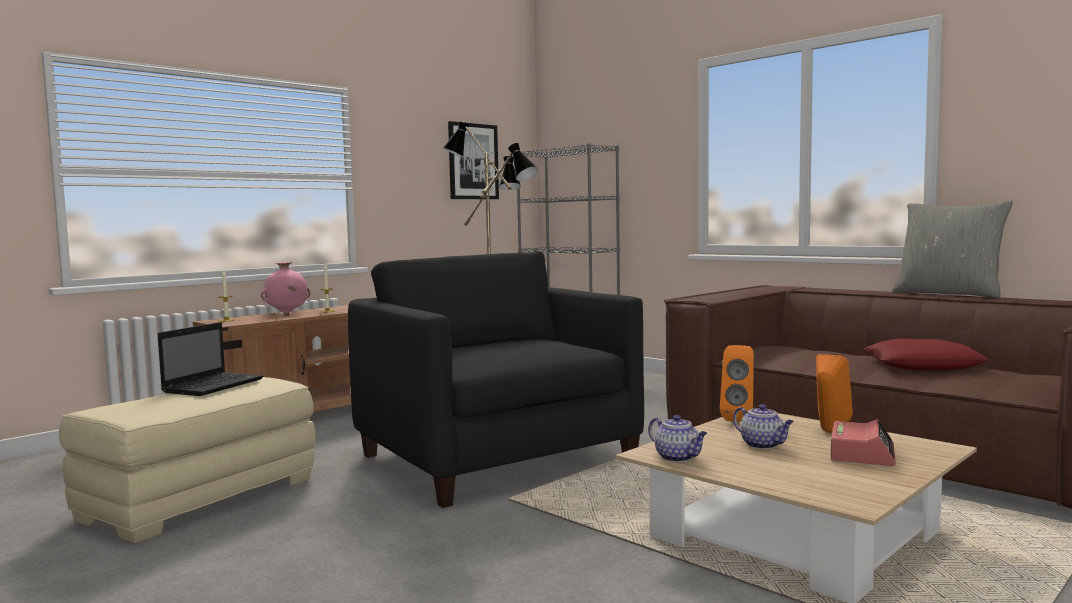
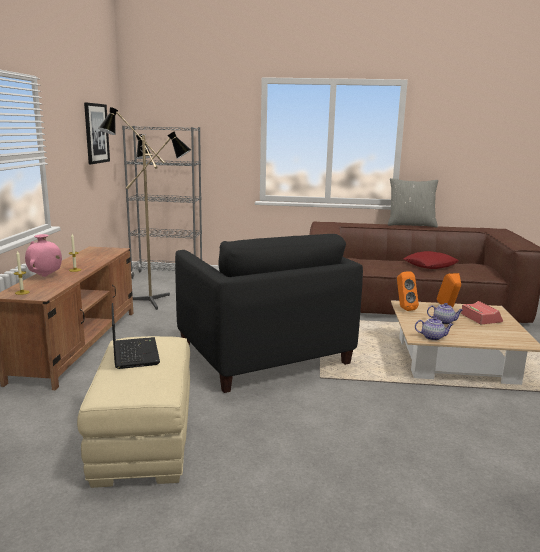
camera: 40 degrees left, 10 degrees up
black armchair [348,251,644,508] -> black armchair turned 135 degrees counterclockwise [175,234,363,393]

